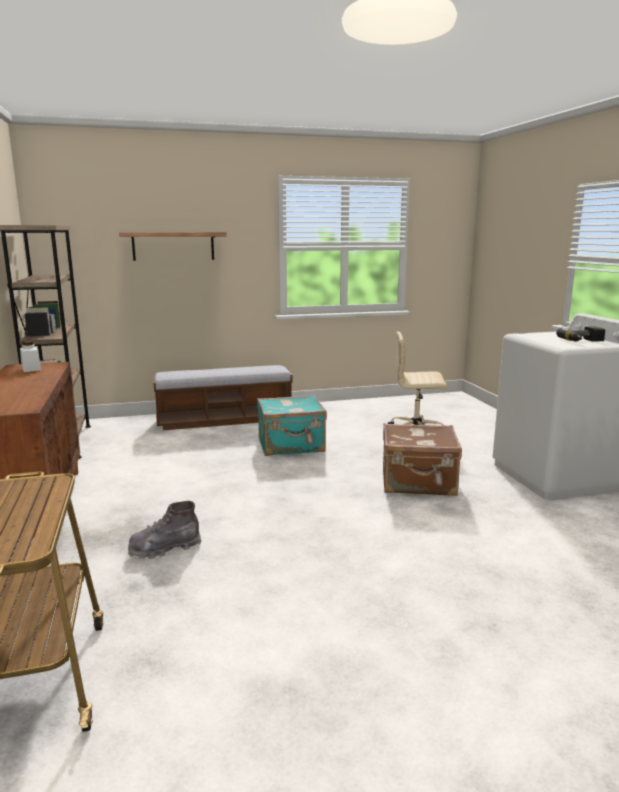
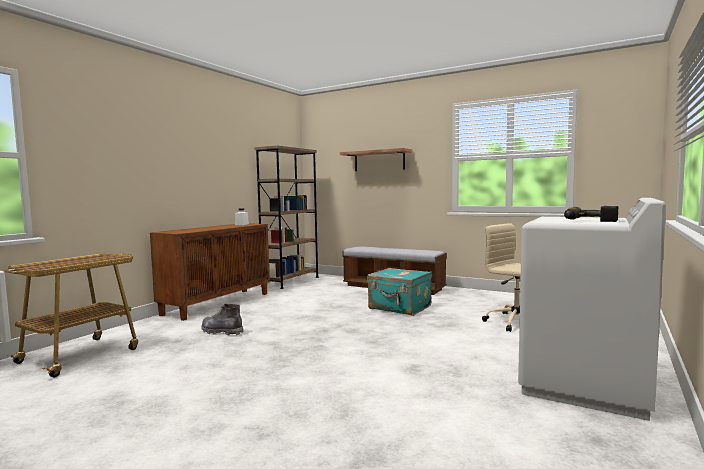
camera: 45 degrees right, 10 degrees down
brown suitcase [383,423,462,496] -> none

